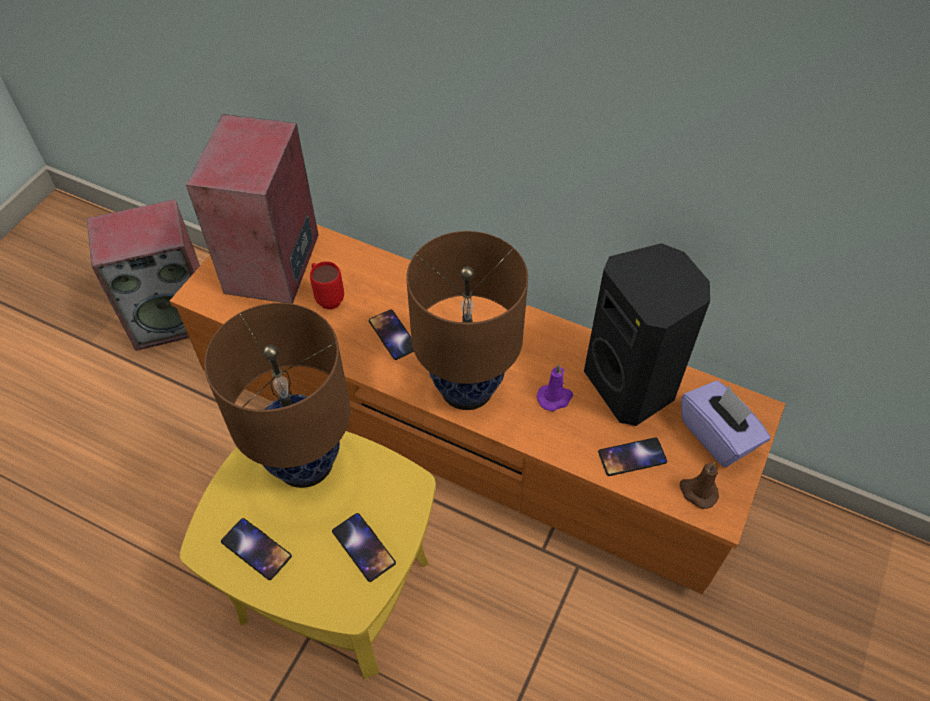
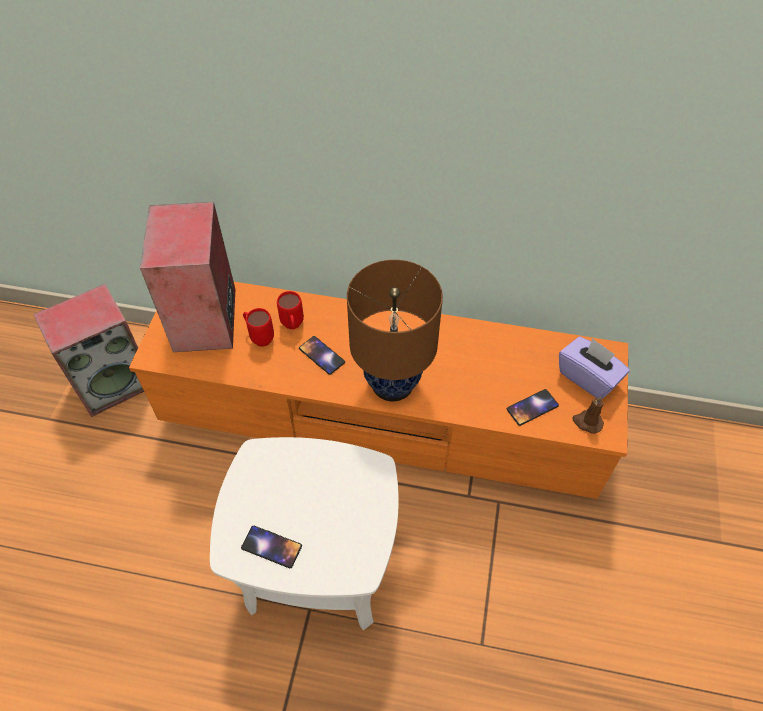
camera: 15 degrees left, 0 degrees up
yellow side table [180,431,436,679] -> white side table [210,437,399,630]
brown table lamp [204,303,351,488] -> none
phone [332,513,396,582] -> none
purple candle [537,364,573,411] -> none
black speaker [584,243,710,426] -> none
none -> red mug [277,291,304,329]

